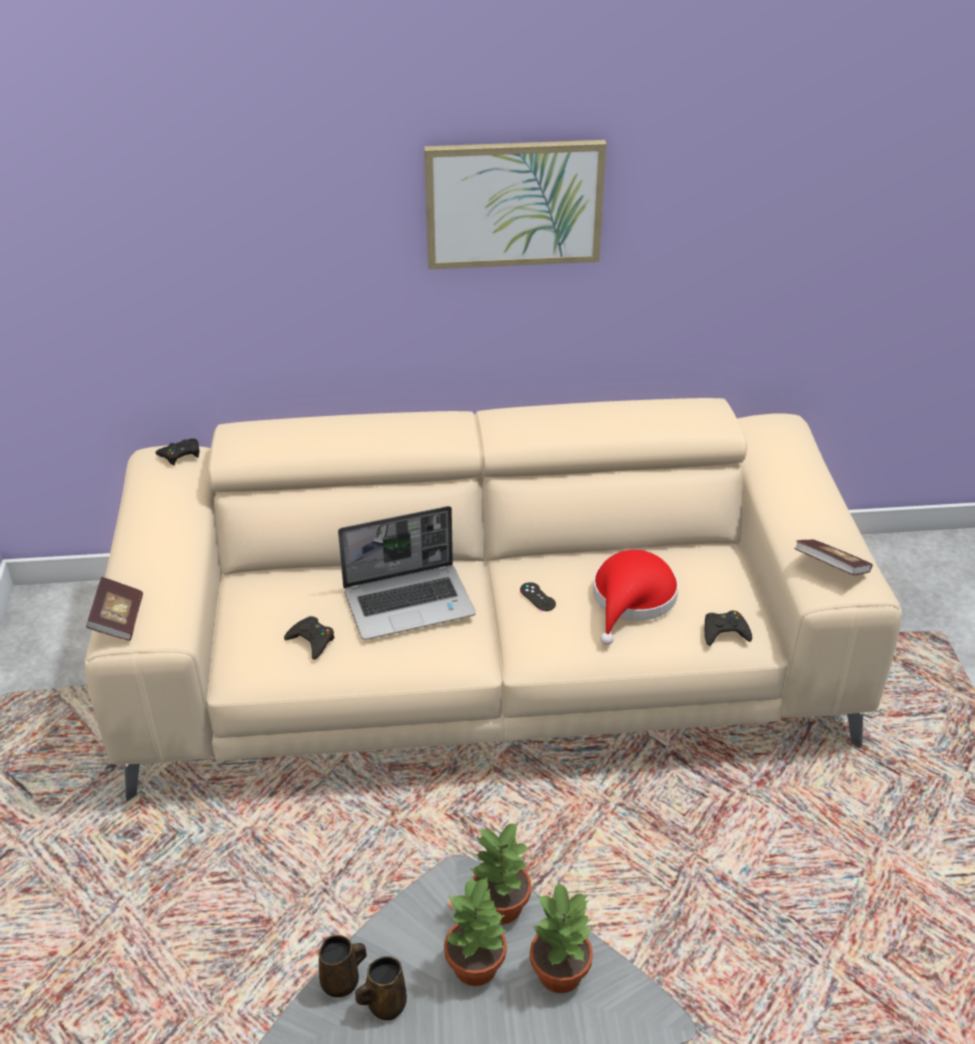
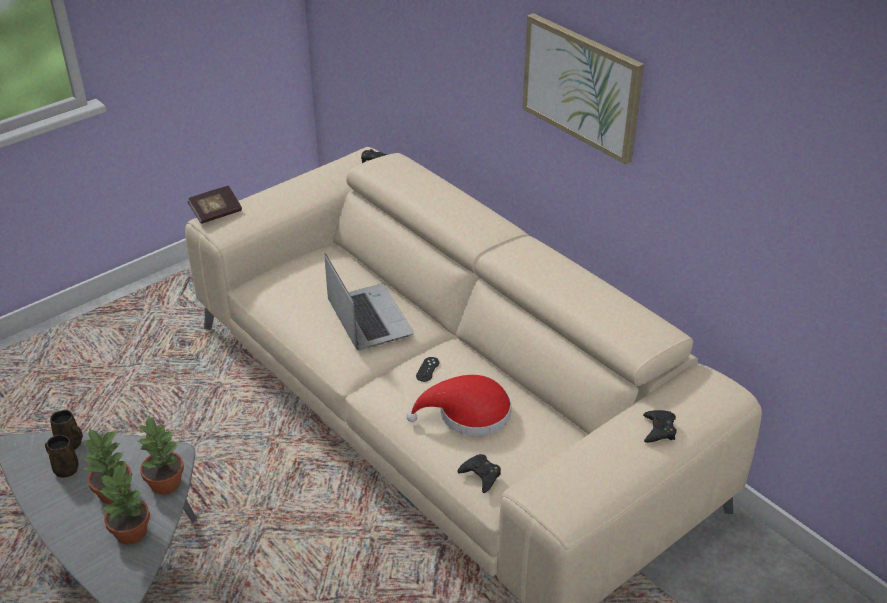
camera: 55 degrees right, 0 degrees up
black game controller [284,616,335,660] -> black game controller moved to [643,410,677,443]
laptop [338,506,476,640] -> laptop turned 150 degrees counterclockwise [324,253,414,350]
book [794,540,873,575] -> none

